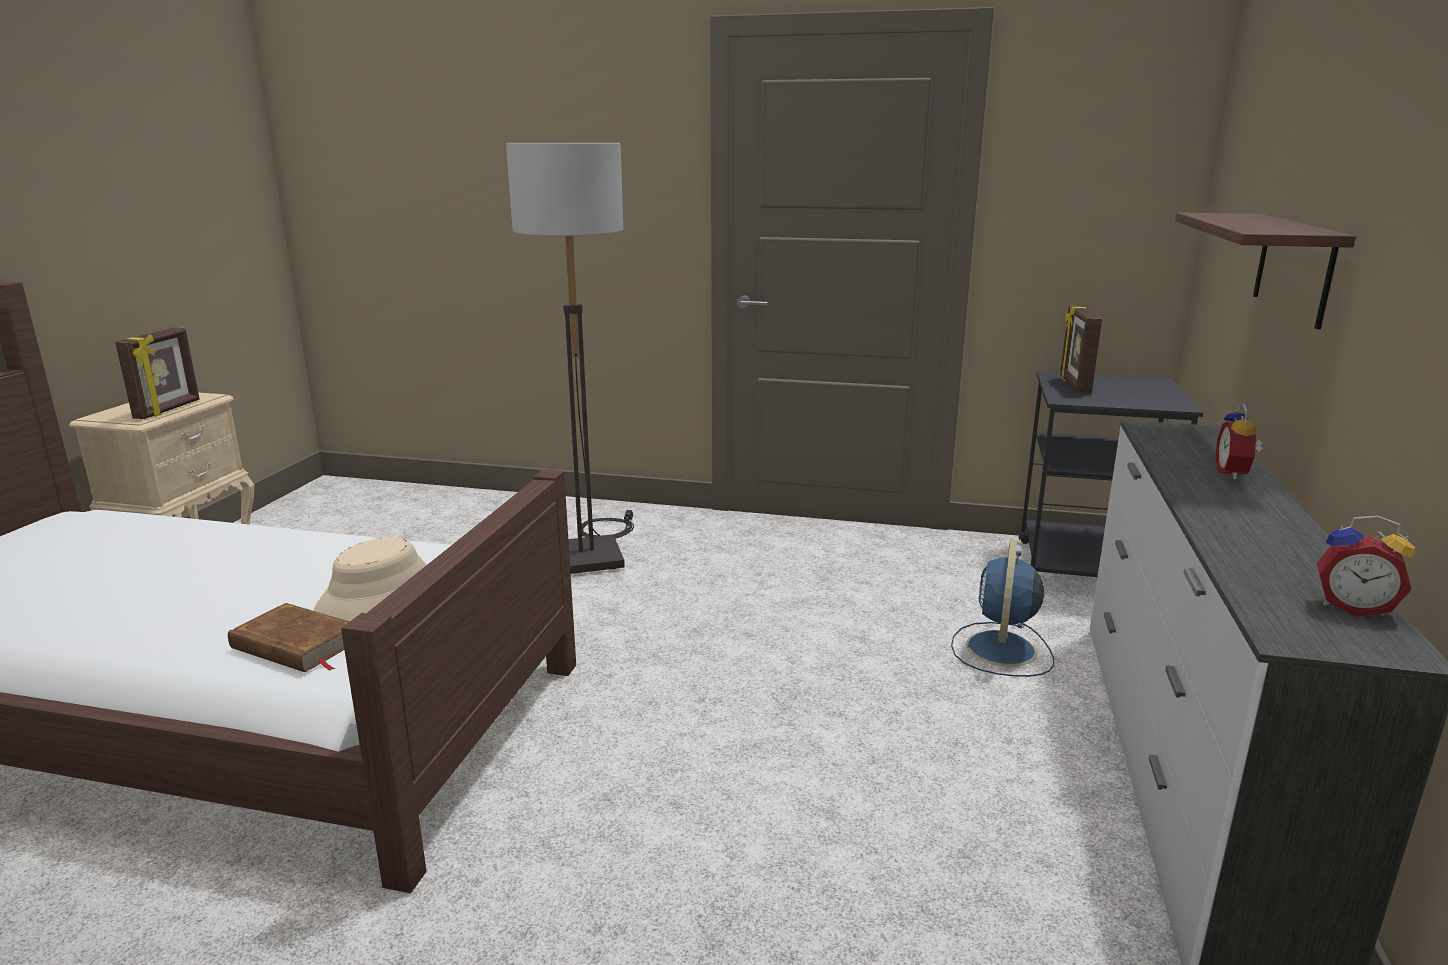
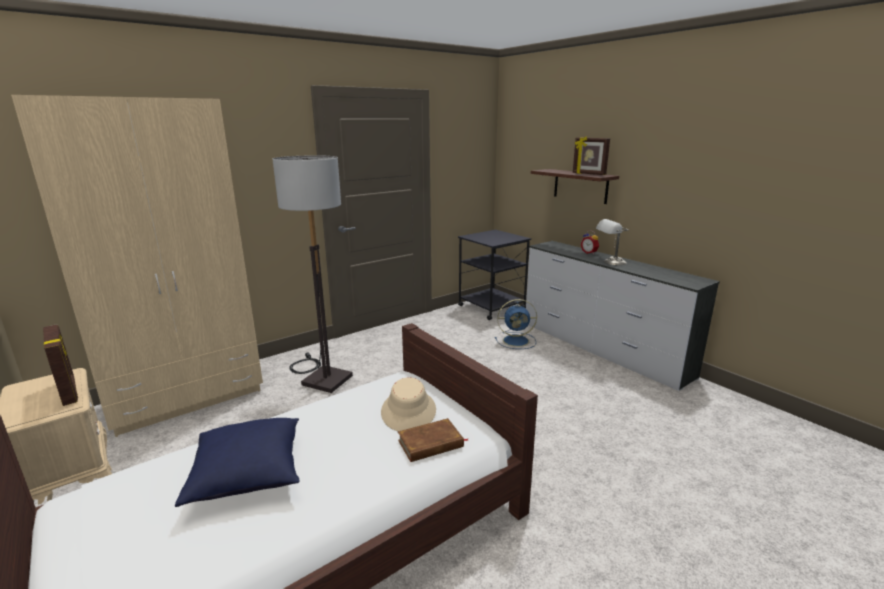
camera: 50 degrees left, 0 degrees up
blue fan [951,539,1054,677] -> blue fan turned 60 degrees counterclockwise [495,299,537,349]
picture frame [1060,306,1102,394] -> picture frame moved to [573,137,610,175]
alarm clock [1317,515,1415,617] -> none
none -> beige wardrobe [11,95,263,437]
none -> blue pillow [175,418,299,507]
none -> white table lamp [596,219,629,265]

